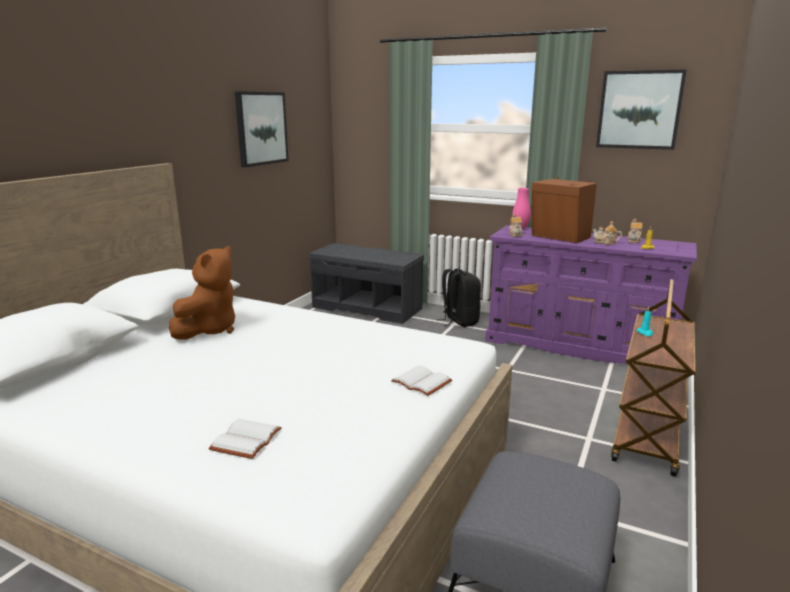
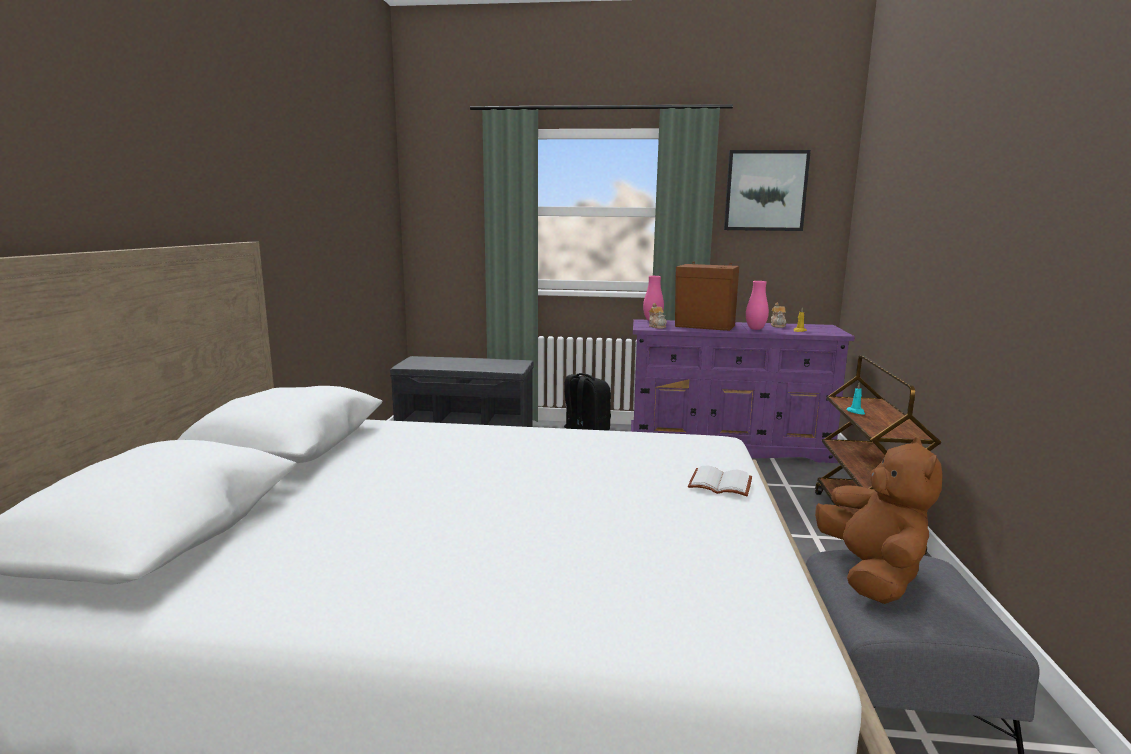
camera: 20 degrees left, 5 degrees down
brown plush toy [169,246,235,340] -> brown plush toy moved to [815,437,943,604]
white book [208,419,282,459] -> none
picture [235,91,289,168] -> none
teapot [592,221,622,245] -> pink vase [746,281,769,330]

